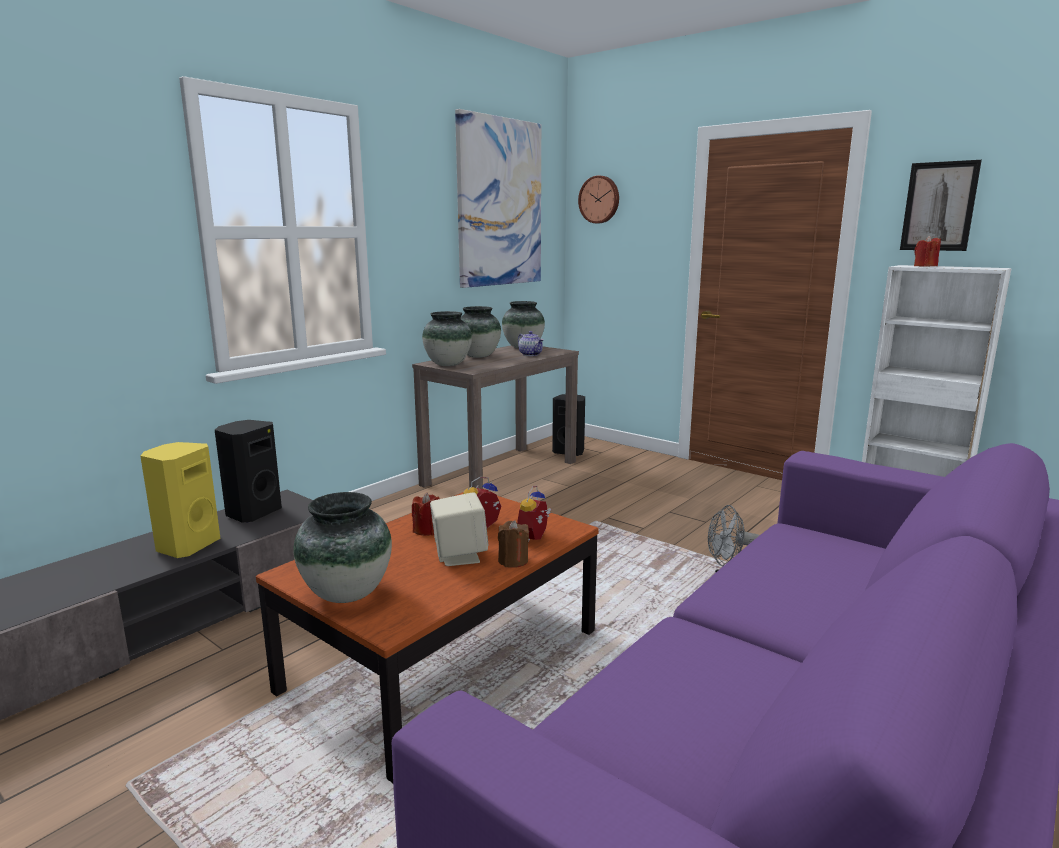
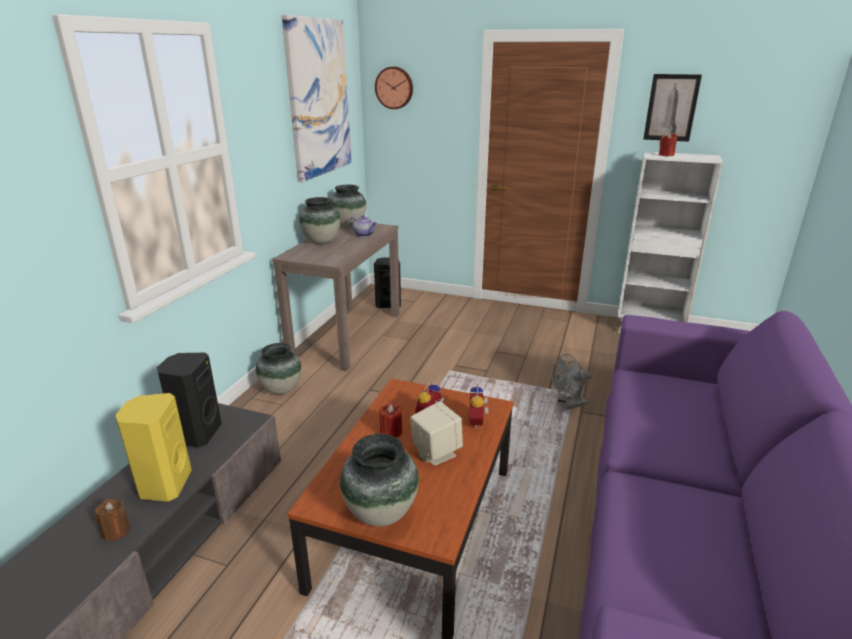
camera: 20 degrees left, 10 degrees up
vase [422,311,472,366] -> vase moved to [256,343,301,394]
brown candle [498,520,529,568] -> brown candle moved to [94,499,130,542]

